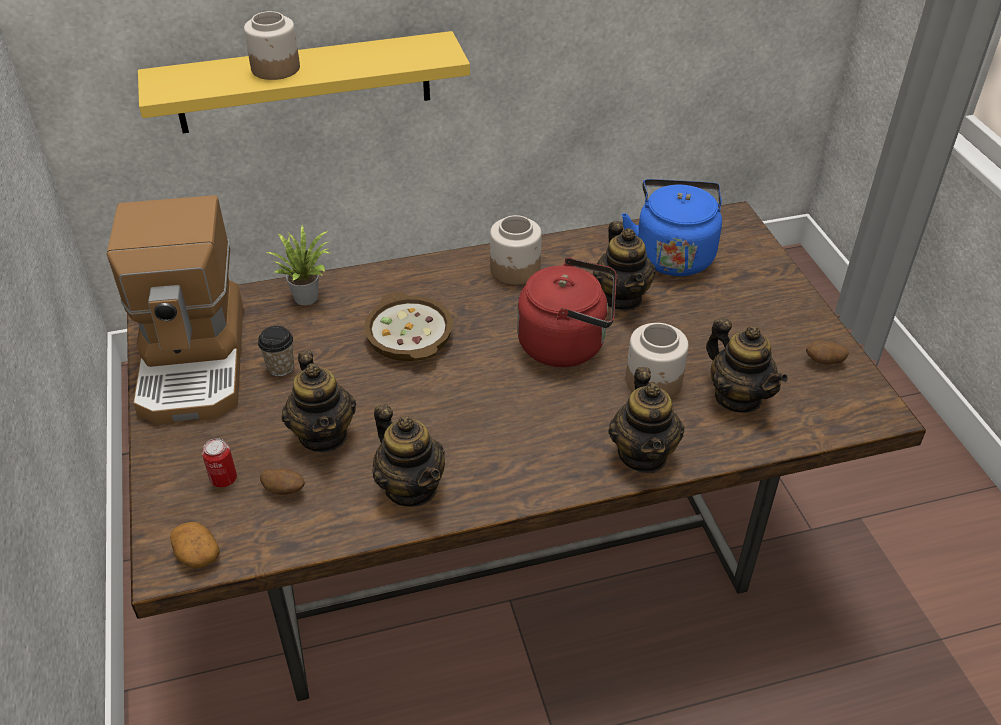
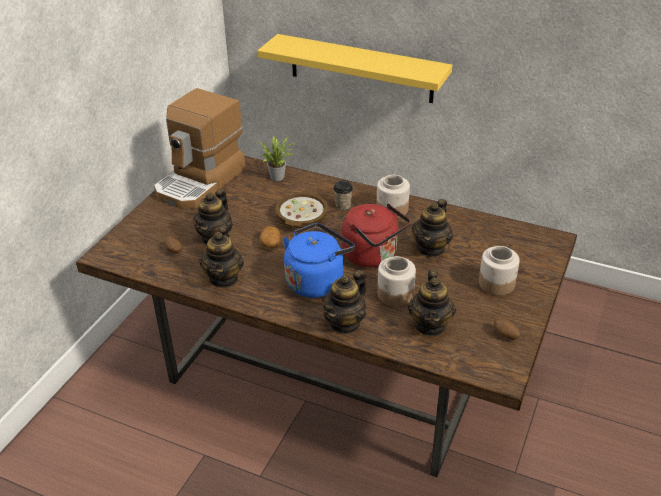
camera: 40 degrees right, 5 degrees down
potato [170,522,220,569] -> potato moved to [259,226,280,248]
can [202,438,237,488] -> none
jar [244,11,300,80] -> jar moved to [479,246,520,295]
cup [258,326,294,376] -> cup moved to [333,180,353,210]
blue kettle [622,179,722,276] -> blue kettle moved to [283,223,355,298]

